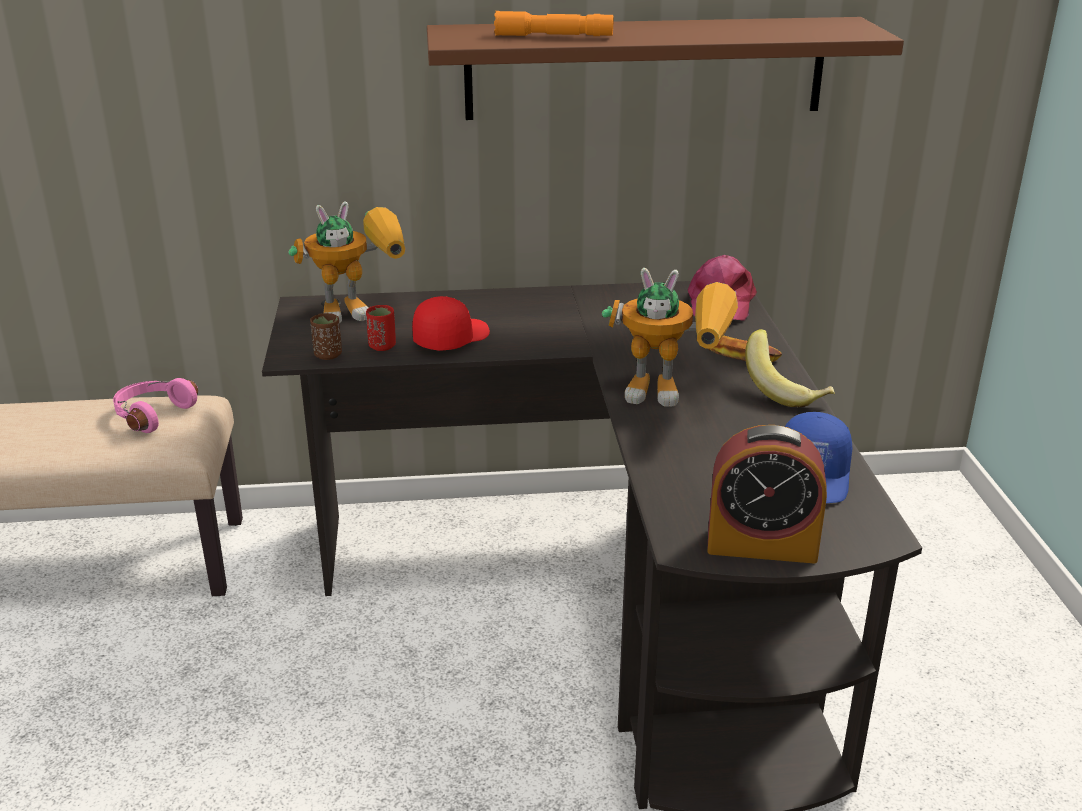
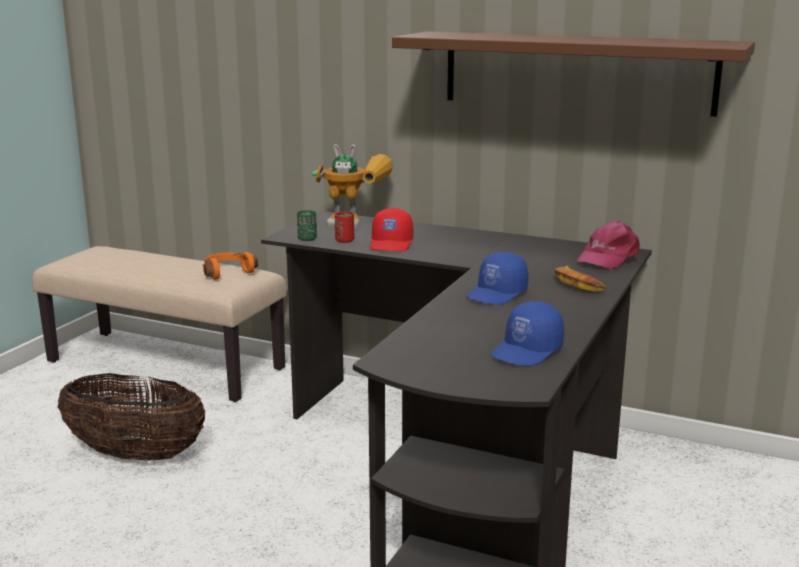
camera: 30 degrees right, 10 degrees down
pink headphones [113,378,198,433] -> orange headphones [202,252,258,280]
brown cup [310,313,342,360] -> green cup [297,210,317,241]
red cap [412,296,490,351] -> red cap turned 120 degrees clockwise [370,208,413,251]
orange flashlight [494,11,613,36] -> none
toy robot [602,268,738,406] -> blue cap [466,252,528,305]
alarm clock [707,425,827,564] -> none
banana [745,329,835,407] -> none
none -> basket [58,373,206,461]

